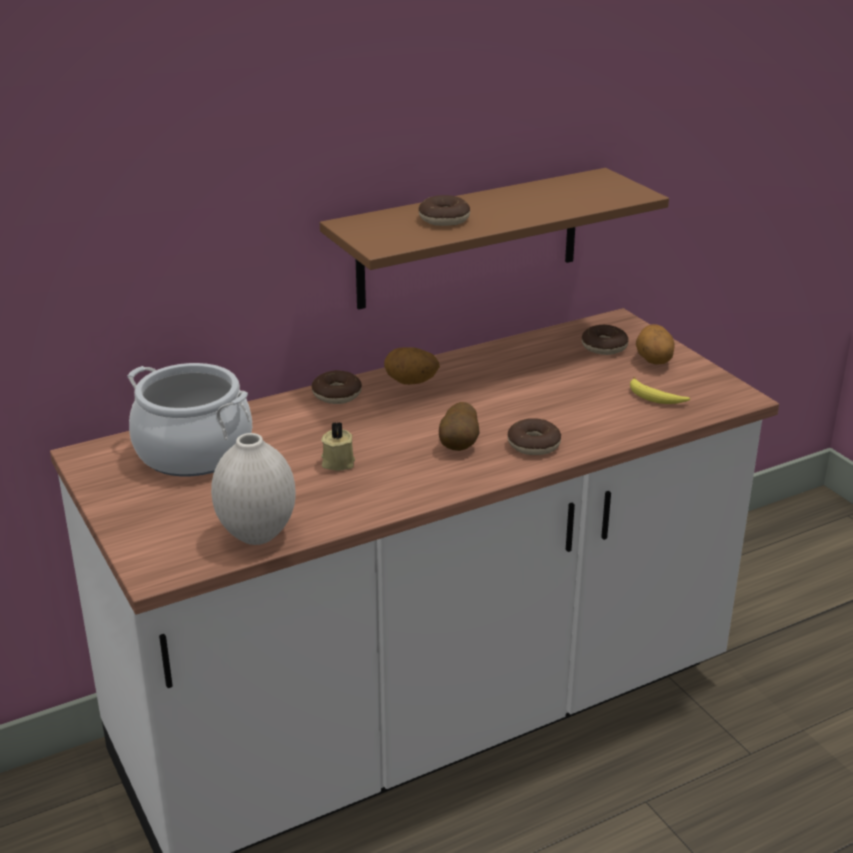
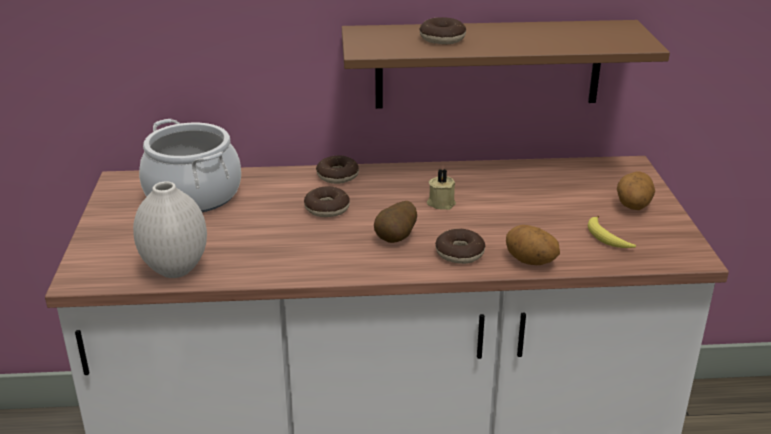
camera: 25 degrees right, 0 degrees up
beige candle [321,422,355,471] -> beige candle moved to [427,169,456,210]
potato [384,347,440,385] -> potato moved to [506,225,560,265]
donut [582,325,628,355] -> donut moved to [304,186,350,217]

